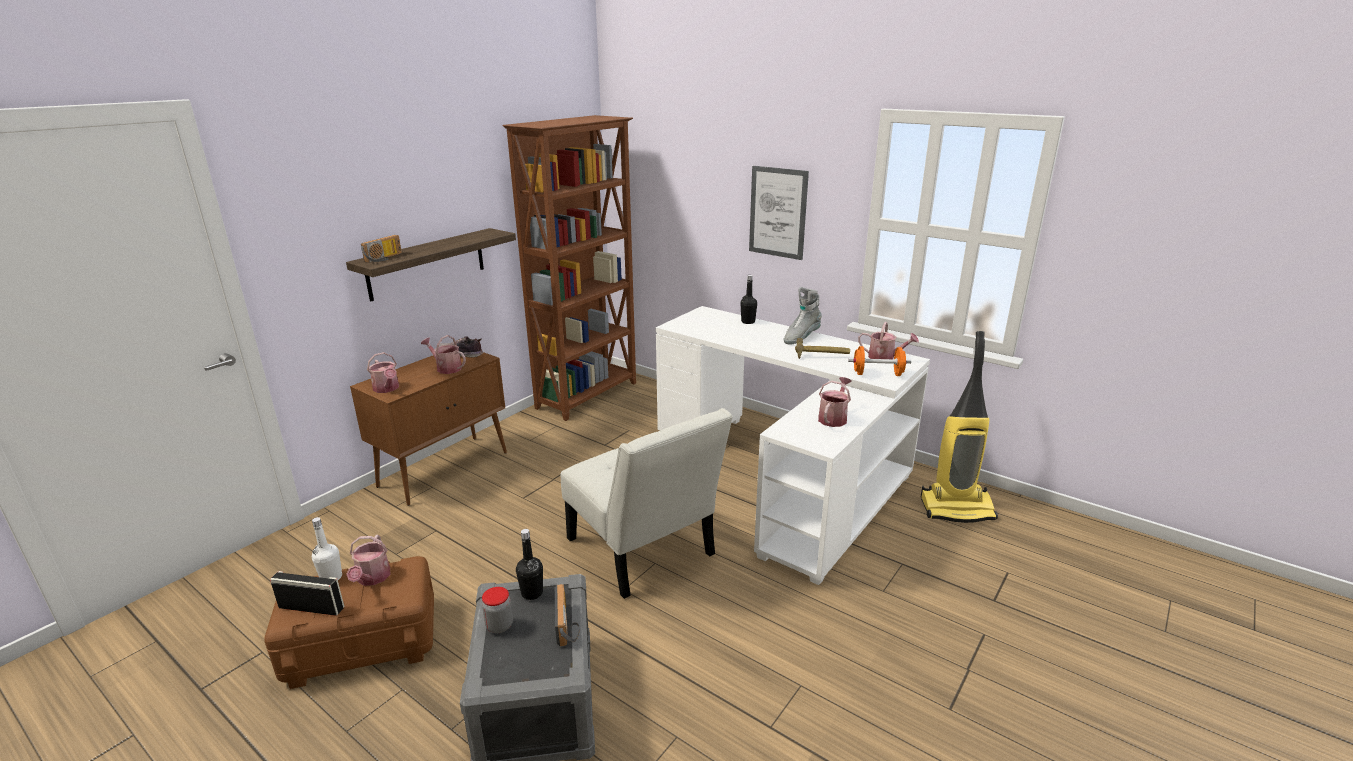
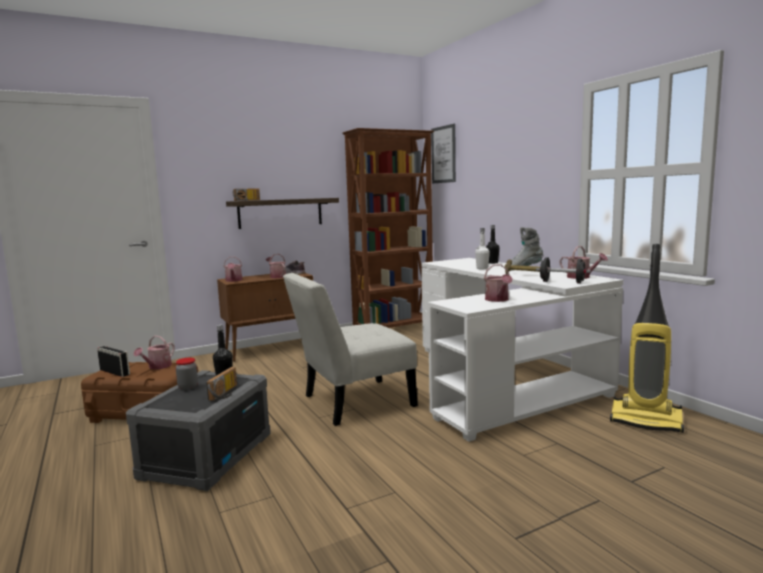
camera: 25 degrees right, 15 degrees down
white bottle [312,517,342,580] -> white bottle moved to [475,228,490,269]
white chair [561,408,733,599] -> white chair turned 75 degrees clockwise [283,273,418,426]
picture [749,166,809,260] -> picture moved to [431,124,456,183]
watering can [818,377,851,427] -> watering can turned 120 degrees clockwise [484,264,513,302]
orange dumbbell [848,346,911,376] -> black dumbbell [536,257,591,284]

